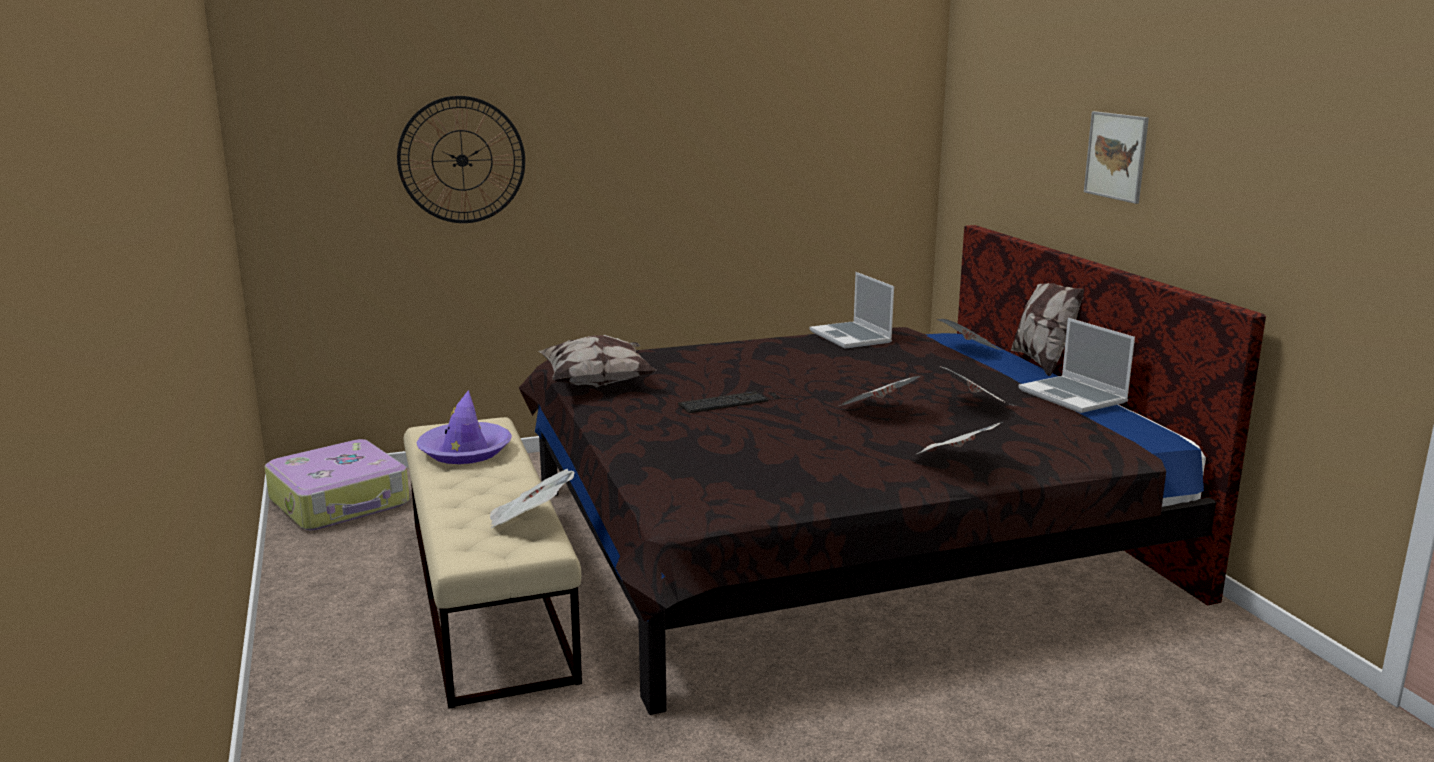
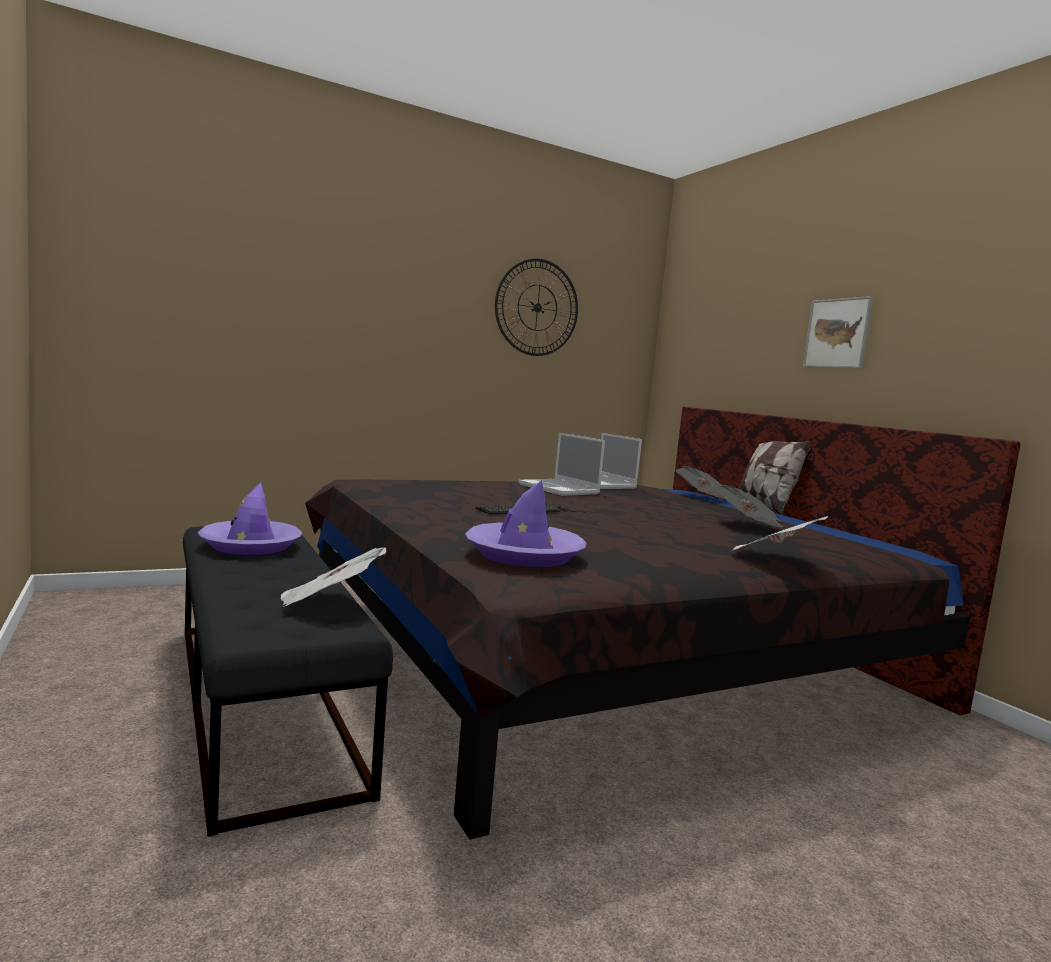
camera: 10 degrees left, 10 degrees down
suitcase [265,439,410,530] -> none
wall clock [397,96,525,223] -> wall clock moved to [495,259,578,356]
beige bench [404,417,582,709] -> black bench [183,526,393,837]
pillow [538,335,657,388] -> none
newspaper [839,376,920,406] -> none
laptop [1018,318,1135,413] -> laptop moved to [518,433,605,496]
none -> purple hat [465,480,586,567]

